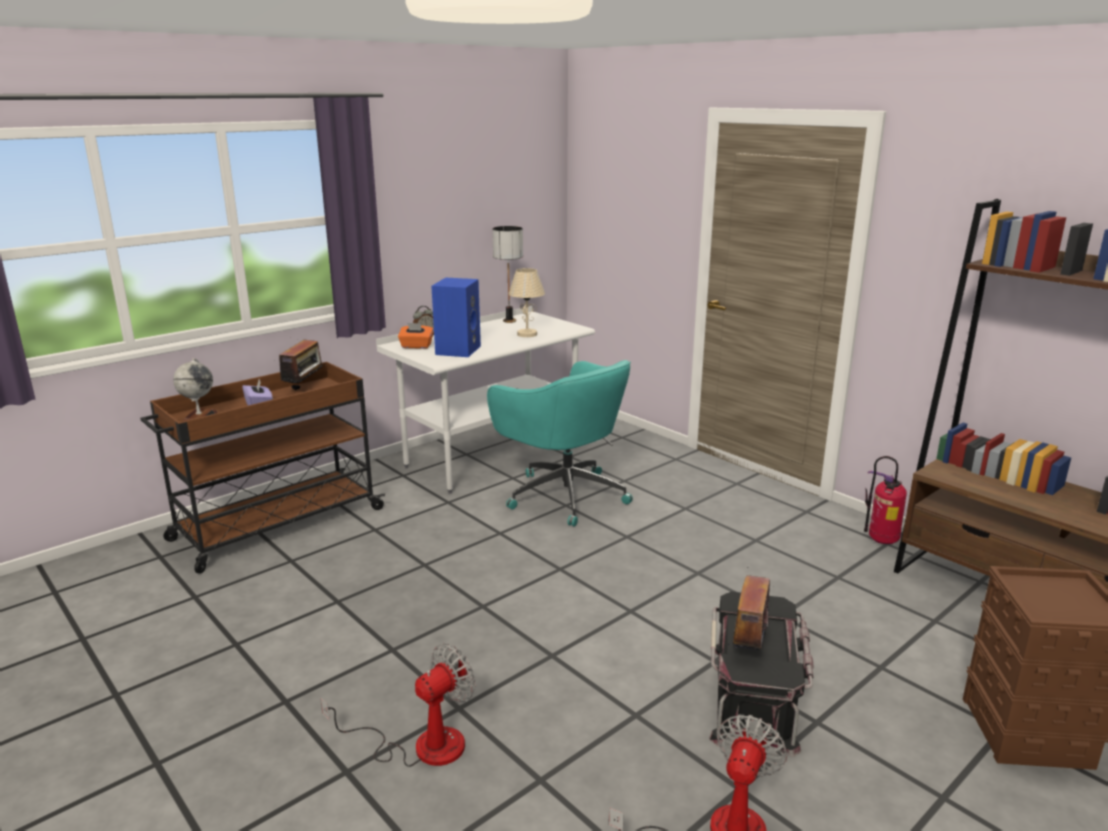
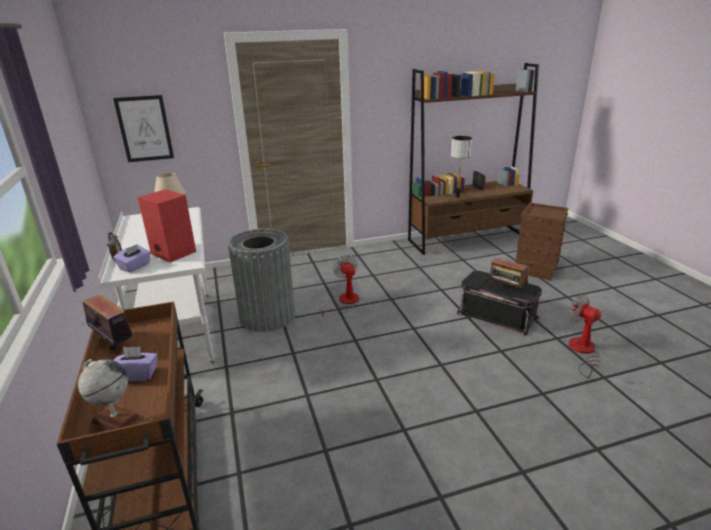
camera: 65 degrees left, 5 degrees up
fan [320,644,476,767] -> fan moved to [320,255,359,318]
orange tissue box [398,323,434,349] -> purple tissue box [113,244,151,272]
blue speaker [431,278,481,357] -> red speaker [138,189,196,263]
turquoise office chair [487,360,633,527] -> grey trash can [228,228,295,332]
table lamp [492,226,523,323] -> table lamp moved to [451,136,472,199]
fire extinguisher [864,456,907,544] -> none
none -> picture [113,95,174,162]

